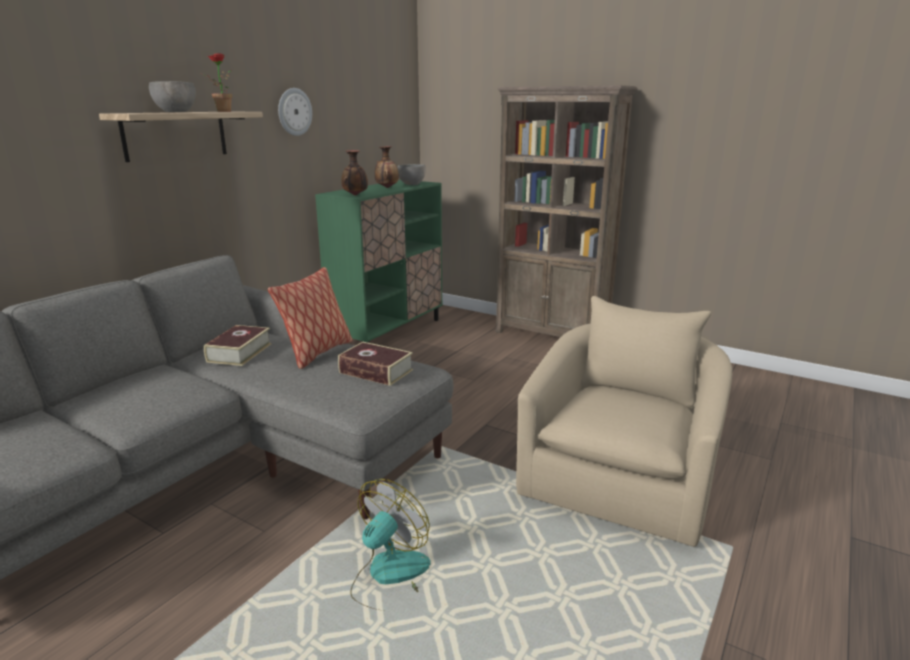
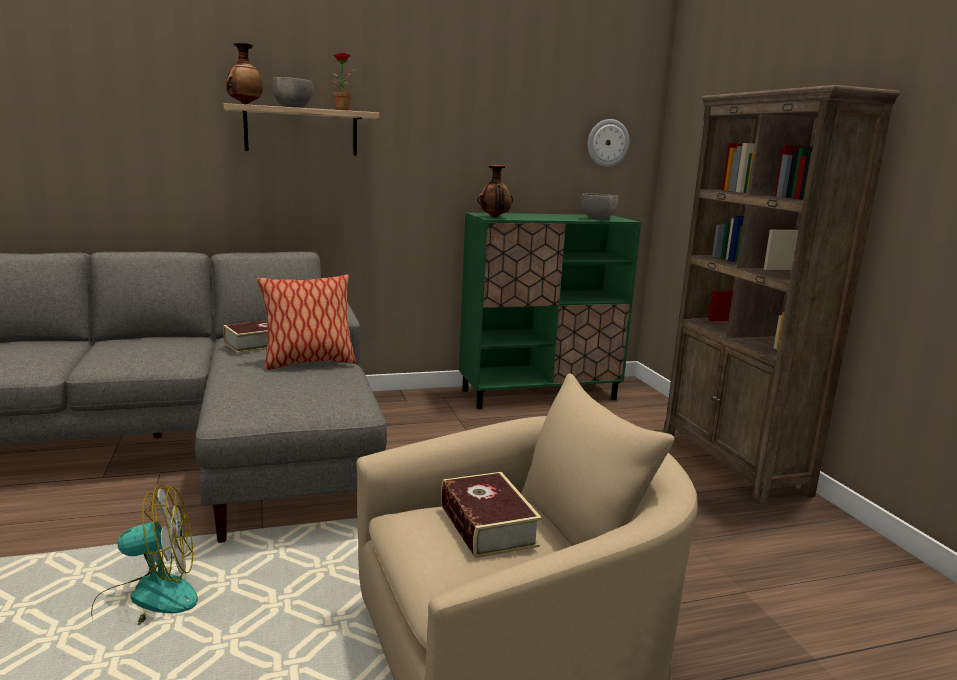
camera: 40 degrees right, 5 degrees down
wall clock [278,88,312,136] -> wall clock moved to [588,119,629,167]
book [338,342,413,386] -> book moved to [441,472,542,558]
vase [375,146,399,188] -> vase moved to [226,43,263,105]

